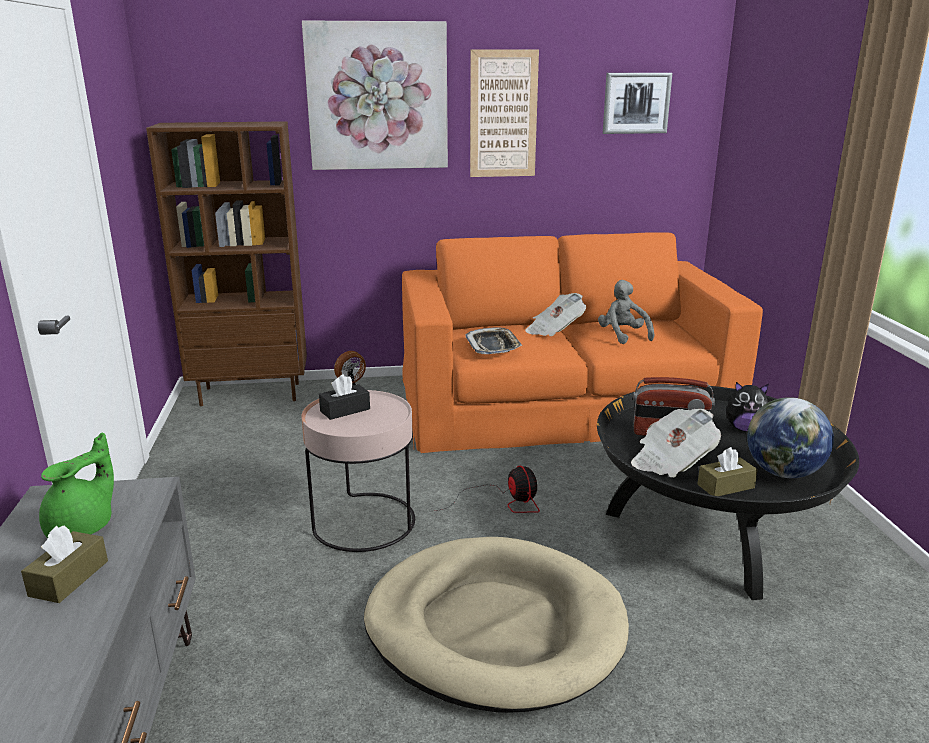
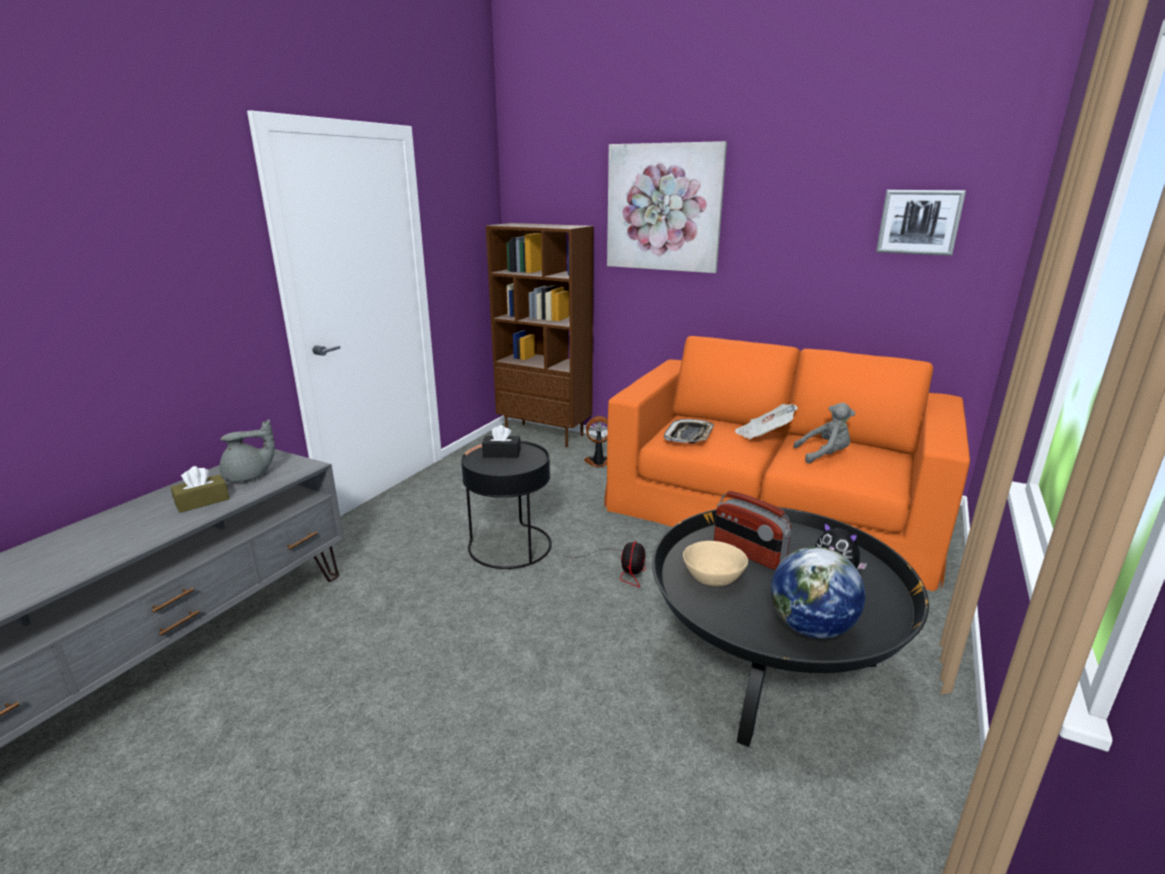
camera: 35 degrees right, 0 degrees up
green teapot [39,433,114,538] -> grey teapot [220,419,275,482]
pink side table [301,390,415,552] -> black side table [461,441,552,569]
beige dog bed [364,537,629,713] -> none
picture [470,49,539,177] -> none
grey plush toy [598,280,654,344] -> grey plush toy turned 75 degrees clockwise [793,403,855,464]
newspaper [631,409,721,477] -> beige bowl [683,541,748,586]
brown tissue box [697,447,758,496] -> none

